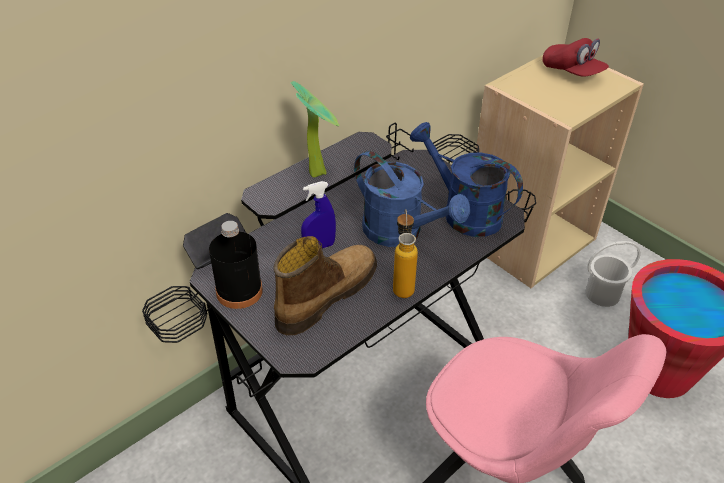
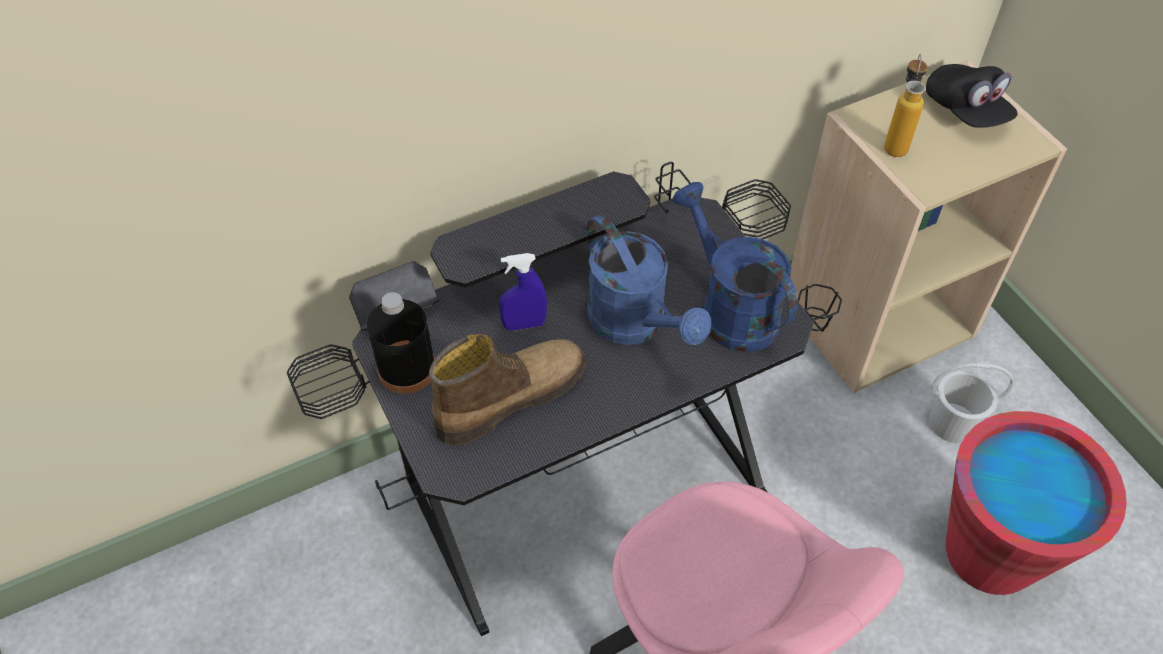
camera: 15 degrees right, 10 degrees up
potted plant [290,81,339,177] -> none
bottle [393,209,418,298] -> bottle moved to [884,54,927,157]
red cap [542,38,609,77] -> black cap [926,64,1018,128]

